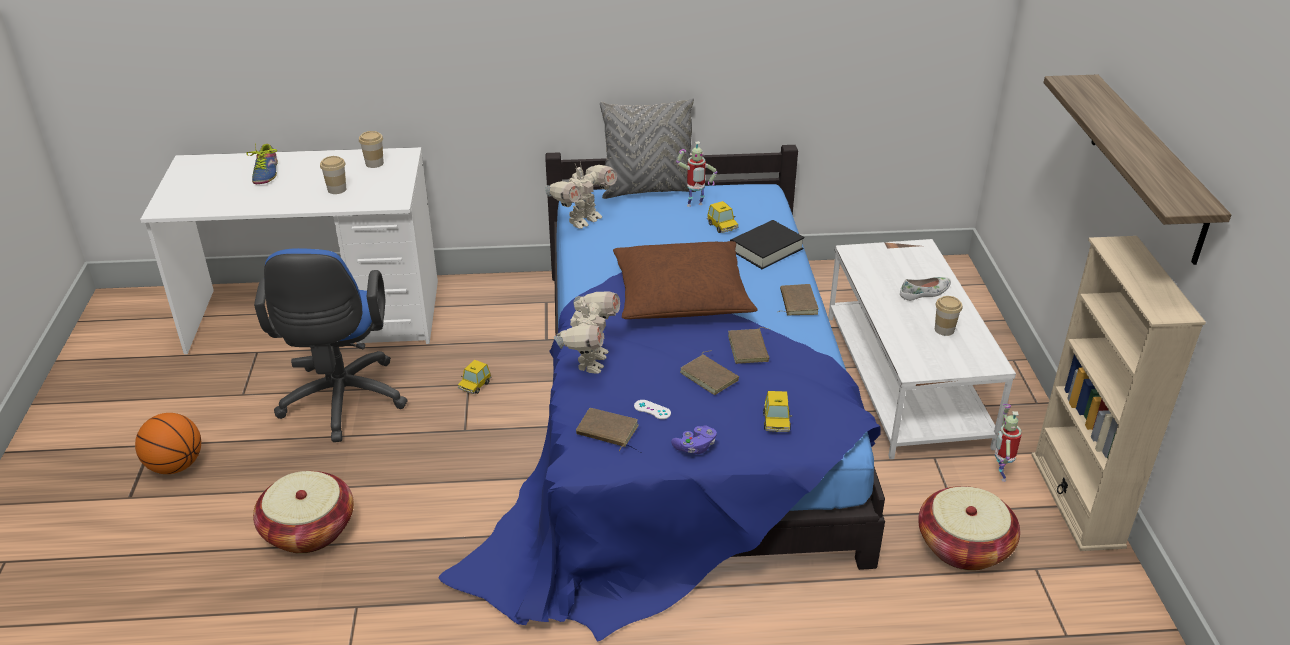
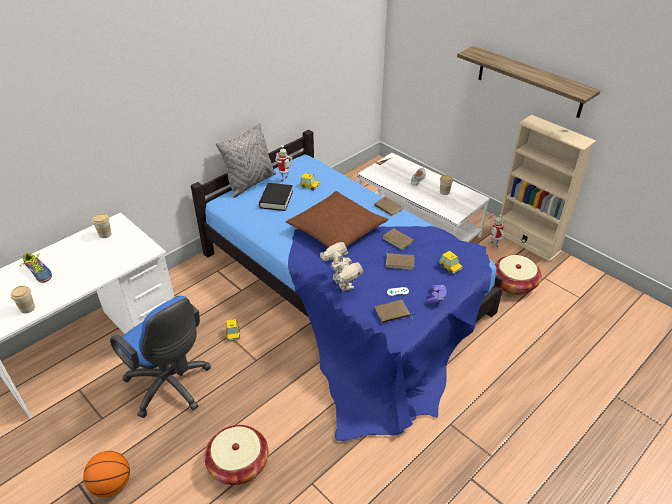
camera: 40 degrees left, 5 degrees up
cup [320,156,346,194] -> cup moved to [10,286,35,314]
toy robot [545,162,617,229] -> none
black book [730,220,804,269] -> black book moved to [259,183,293,211]

